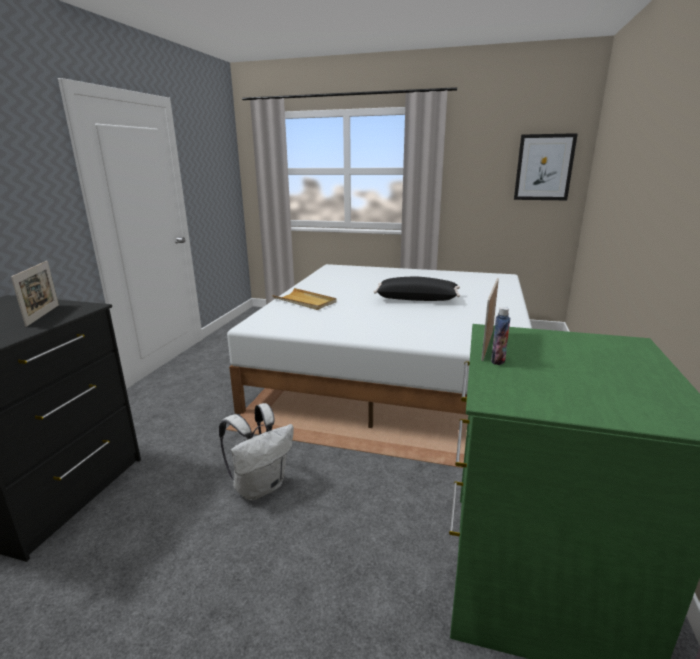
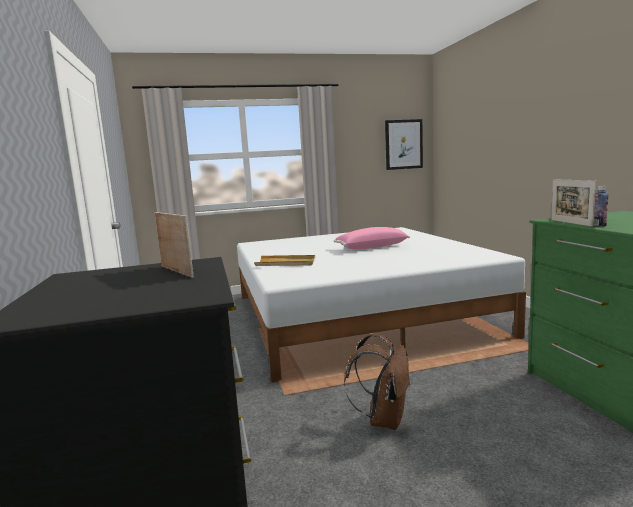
camera: 30 degrees left, 10 degrees down
white backpack [219,403,294,500] -> brown backpack [344,333,411,430]
black pillow [374,277,460,301] -> pink pillow [334,227,410,249]

